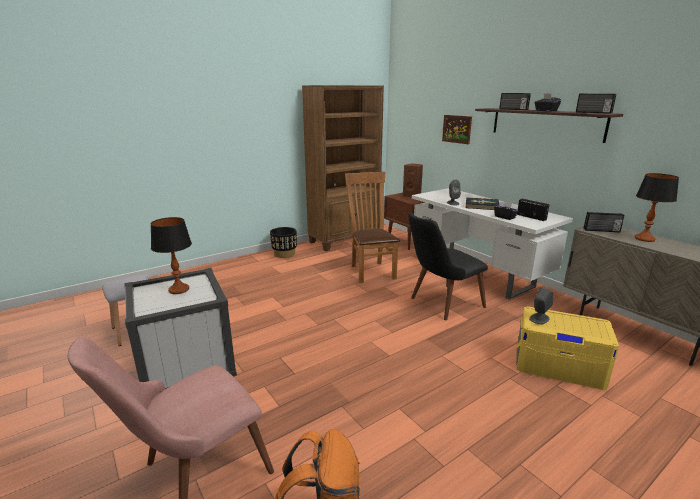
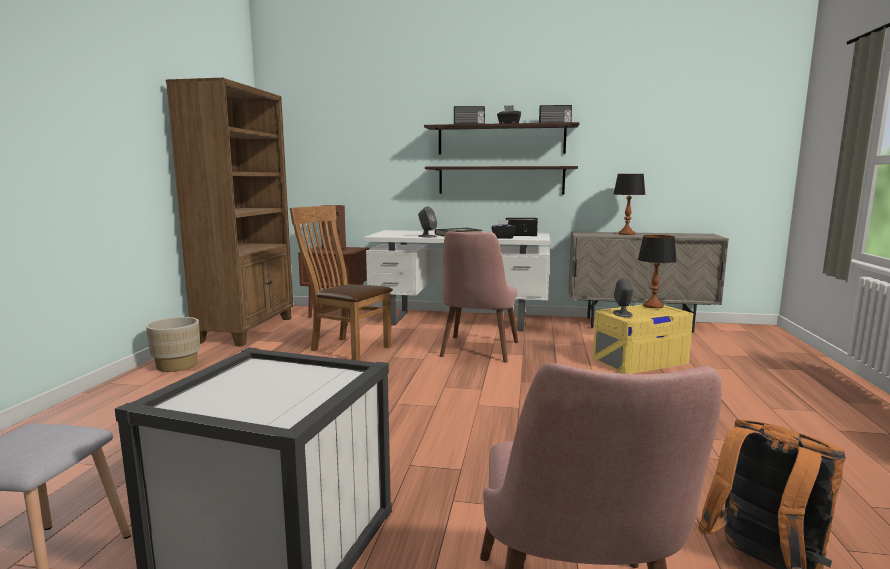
camera: 45 degrees left, 10 degrees down
table lamp [151,217,192,294] -> table lamp moved to [638,235,677,308]
black planter [270,227,297,258] -> beige planter [146,317,200,372]
black chair [408,212,488,320] -> pink chair [440,231,518,363]
picture [442,115,472,144] -> none
radio [584,212,624,232] -> none
none -> shelf [425,166,578,194]

